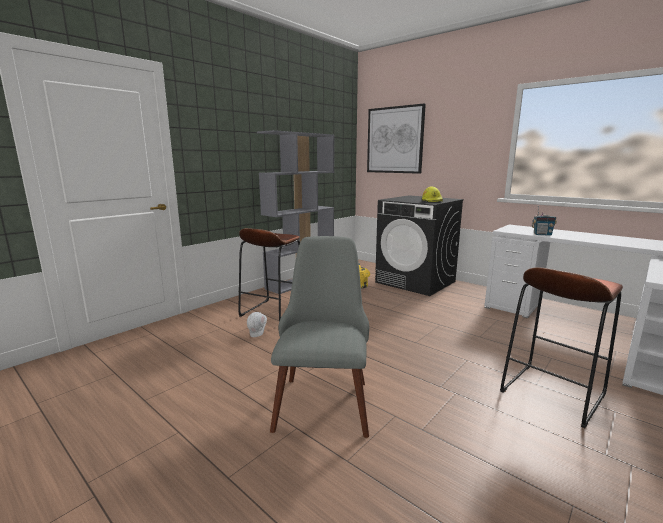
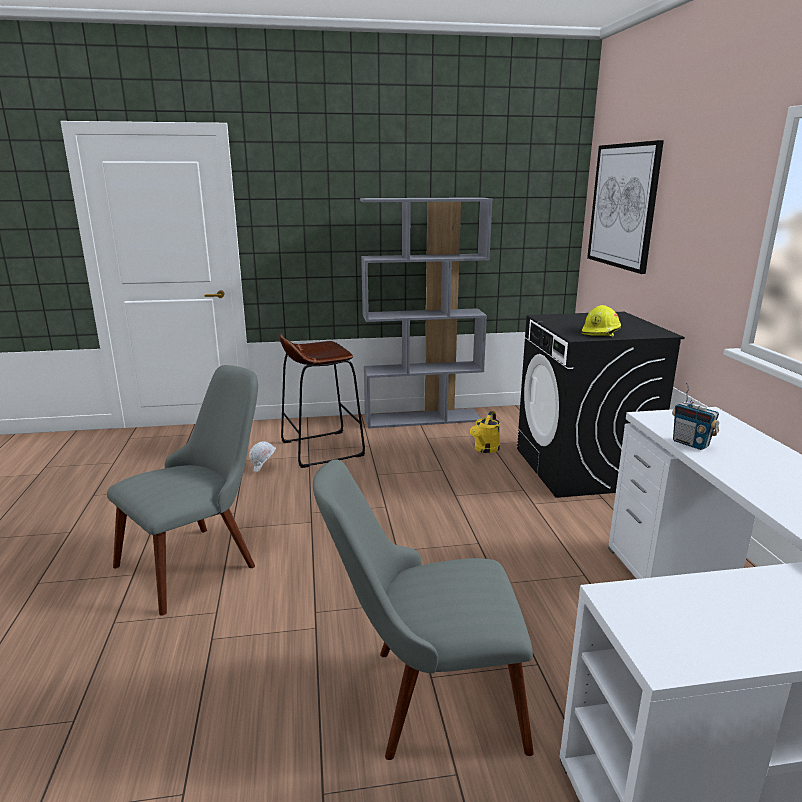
camera: 40 degrees right, 5 degrees up
brown stool [500,267,623,428] -> grey chair [313,459,534,760]

